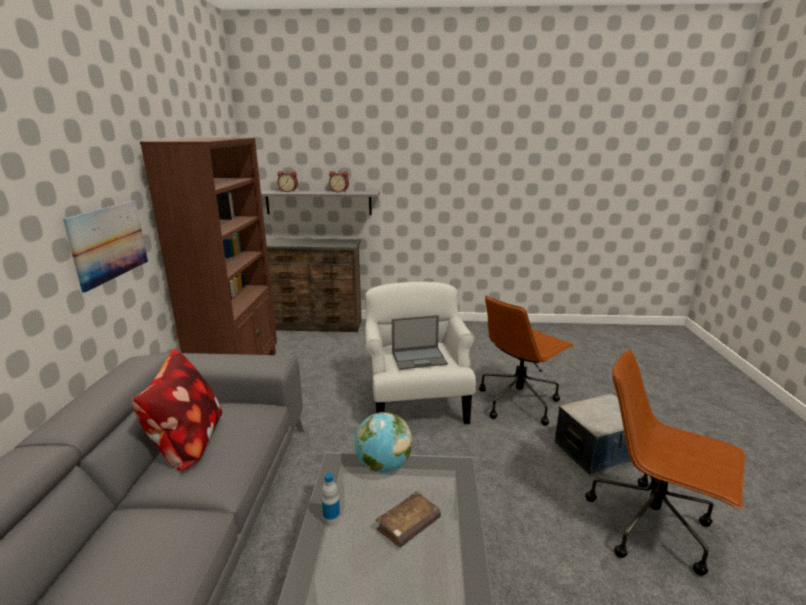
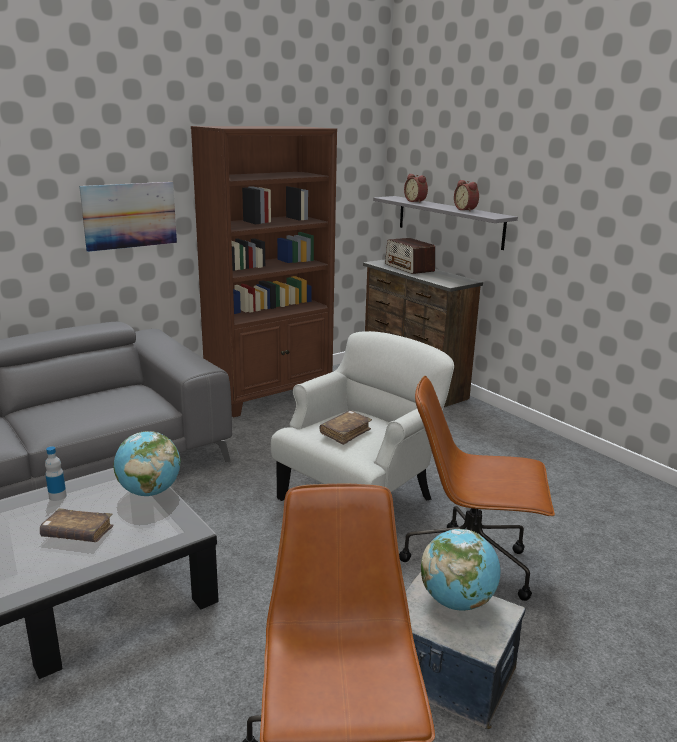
camera: 50 degrees right, 0 degrees up
pillow [131,349,222,472] -> none
laptop [392,315,448,370] -> brown book [320,410,372,445]
none -> radio [385,238,435,274]
none -> globe [421,529,500,611]

